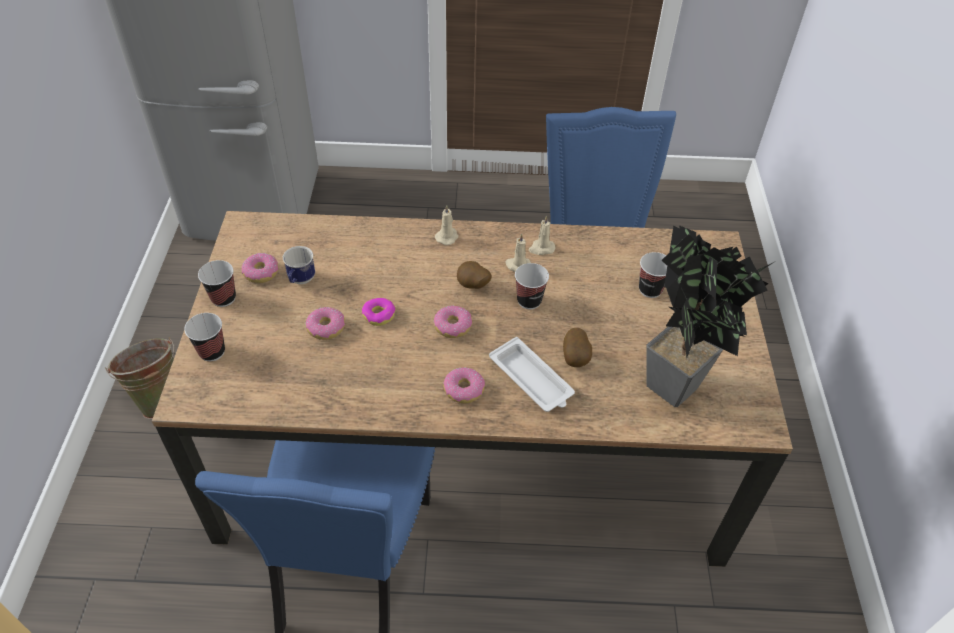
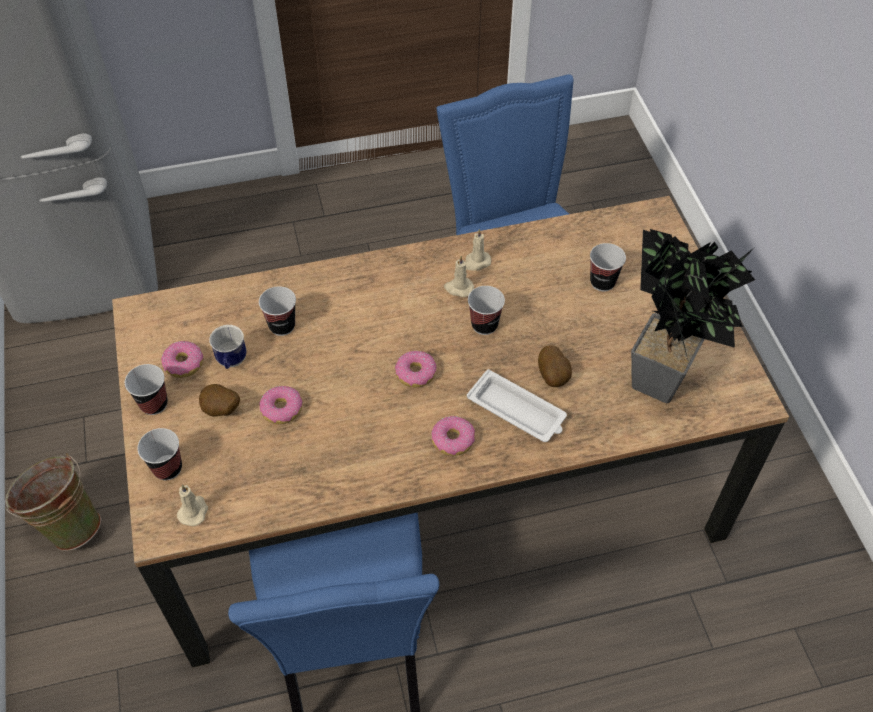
camera: 15 degrees left, 5 degrees up
donut [362,298,395,326] -> none
beige candle [435,205,459,245] -> beige candle moved to [177,484,208,526]
potato [457,261,491,289] -> potato moved to [199,384,240,417]
none -> cup [259,286,296,336]

